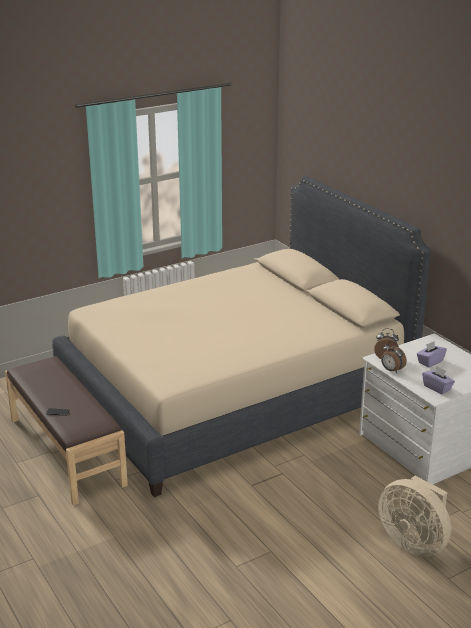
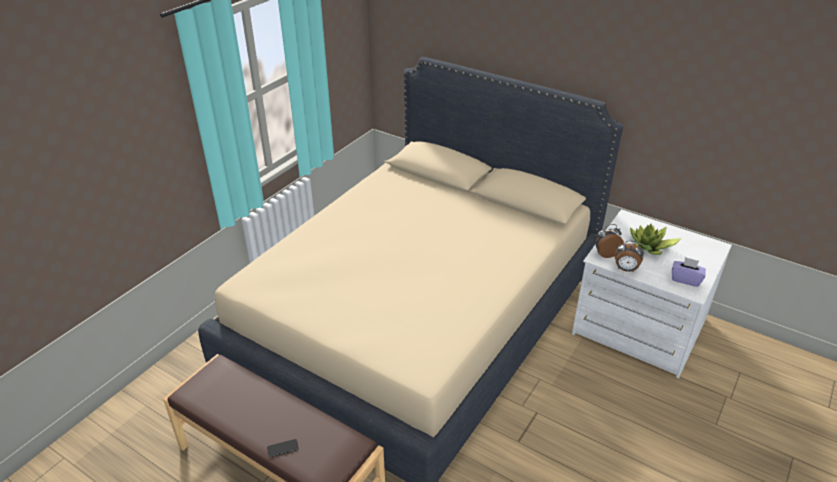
camera: 25 degrees left, 10 degrees up
beige fan [378,476,451,557] -> none
purple tissue box [417,341,447,368] -> potted plant [630,224,682,255]

